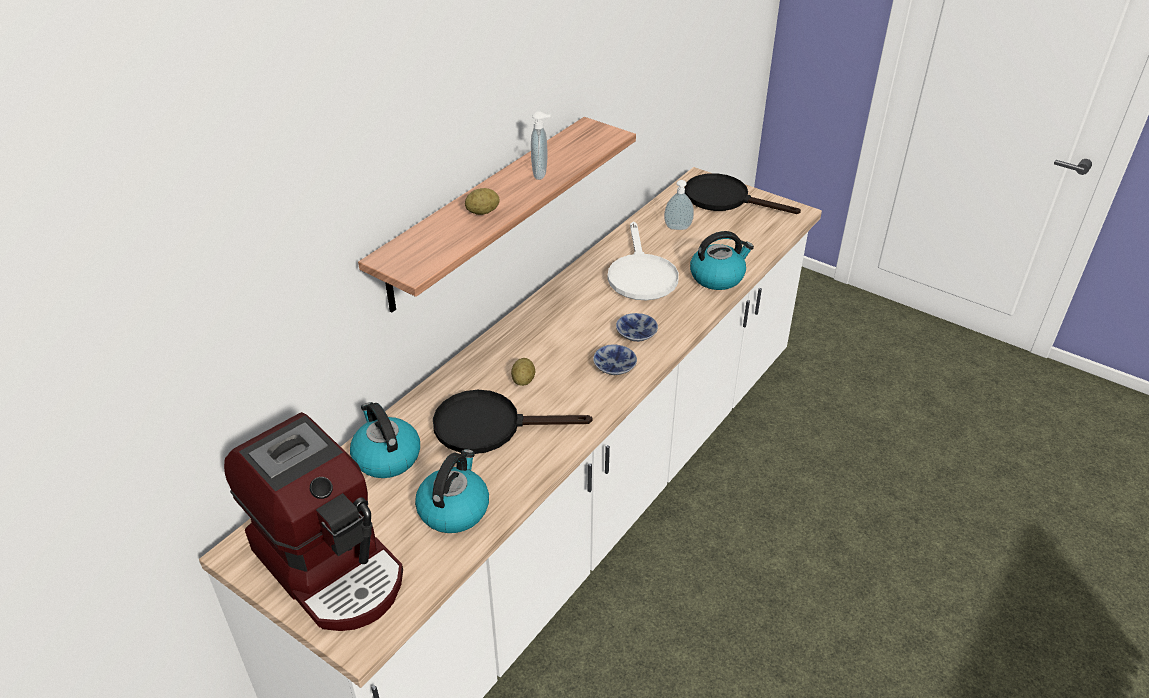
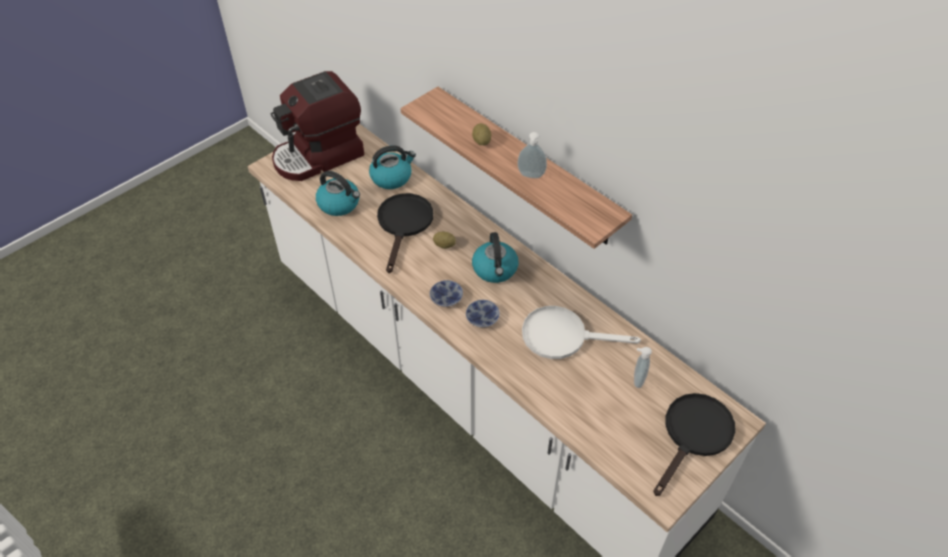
camera: 100 degrees right, 10 degrees up
kettle [690,231,754,290] -> kettle moved to [472,232,518,283]

